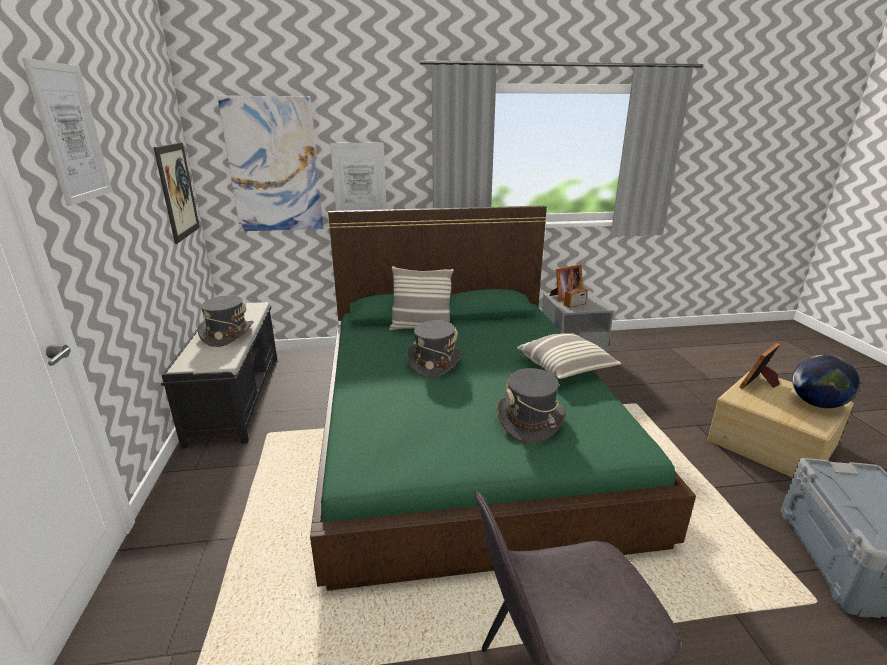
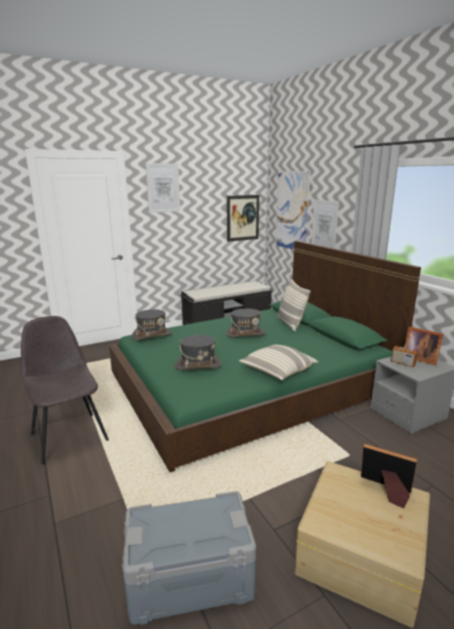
camera: 70 degrees right, 5 degrees down
grey hat [198,295,254,347] -> grey hat moved to [131,309,172,340]
globe [792,354,860,408] -> none

